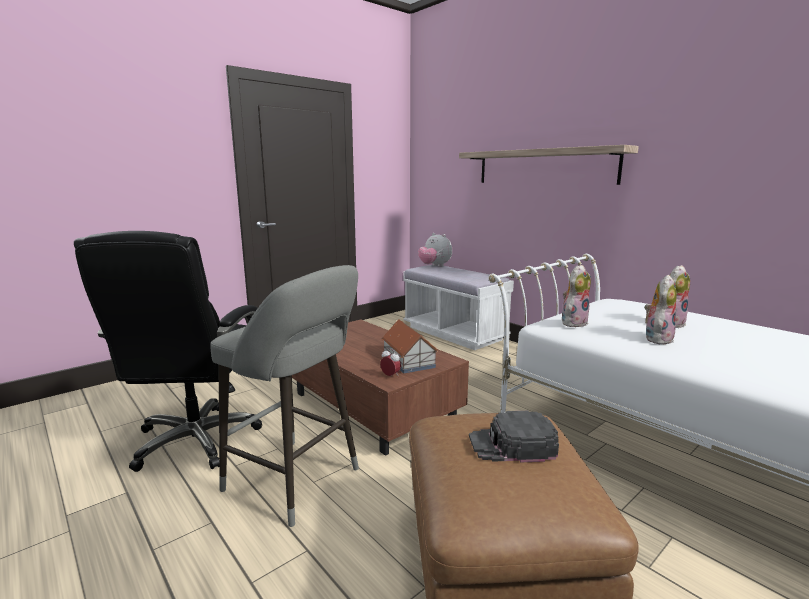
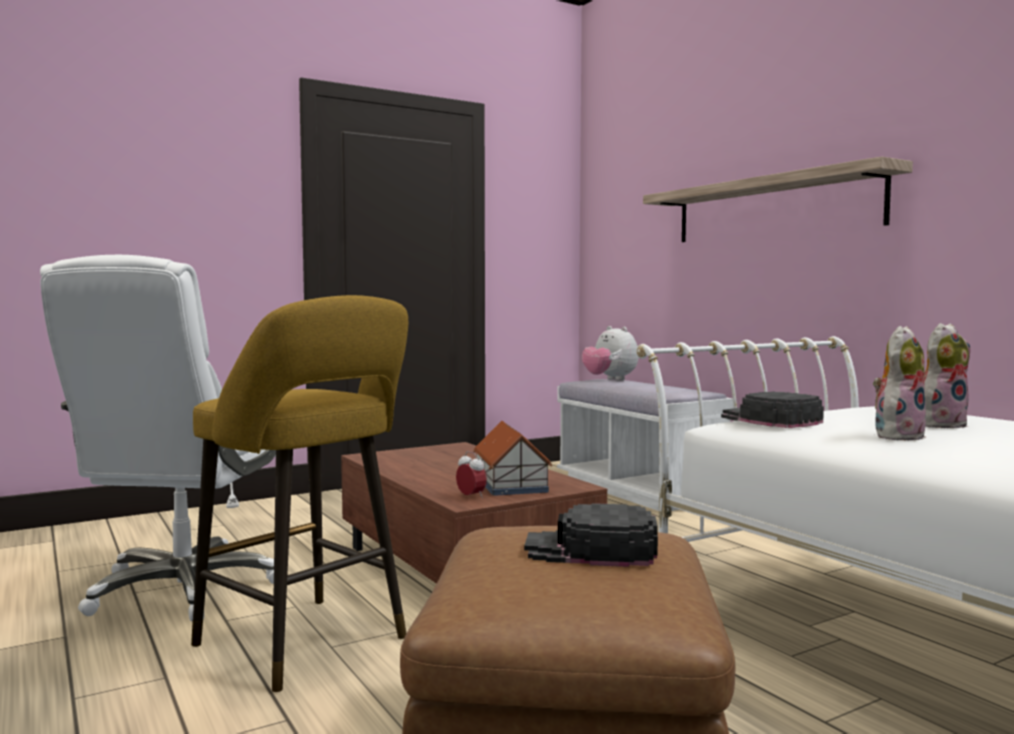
camera: 10 degrees right, 10 degrees down
black office chair [74,231,262,472] -> white office chair [40,255,276,621]
grey stool [210,265,359,527] -> yellow stool [191,295,408,692]
plush toy [562,265,591,327] -> black cap [721,391,824,428]

